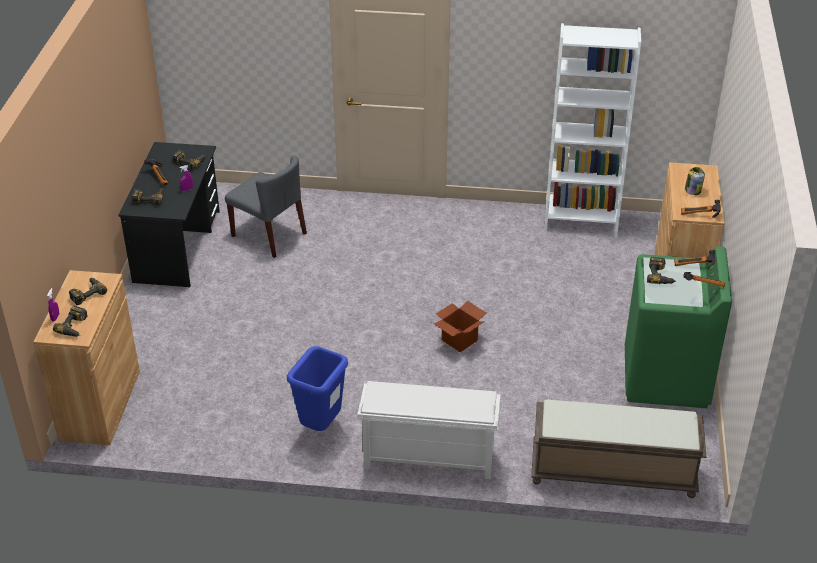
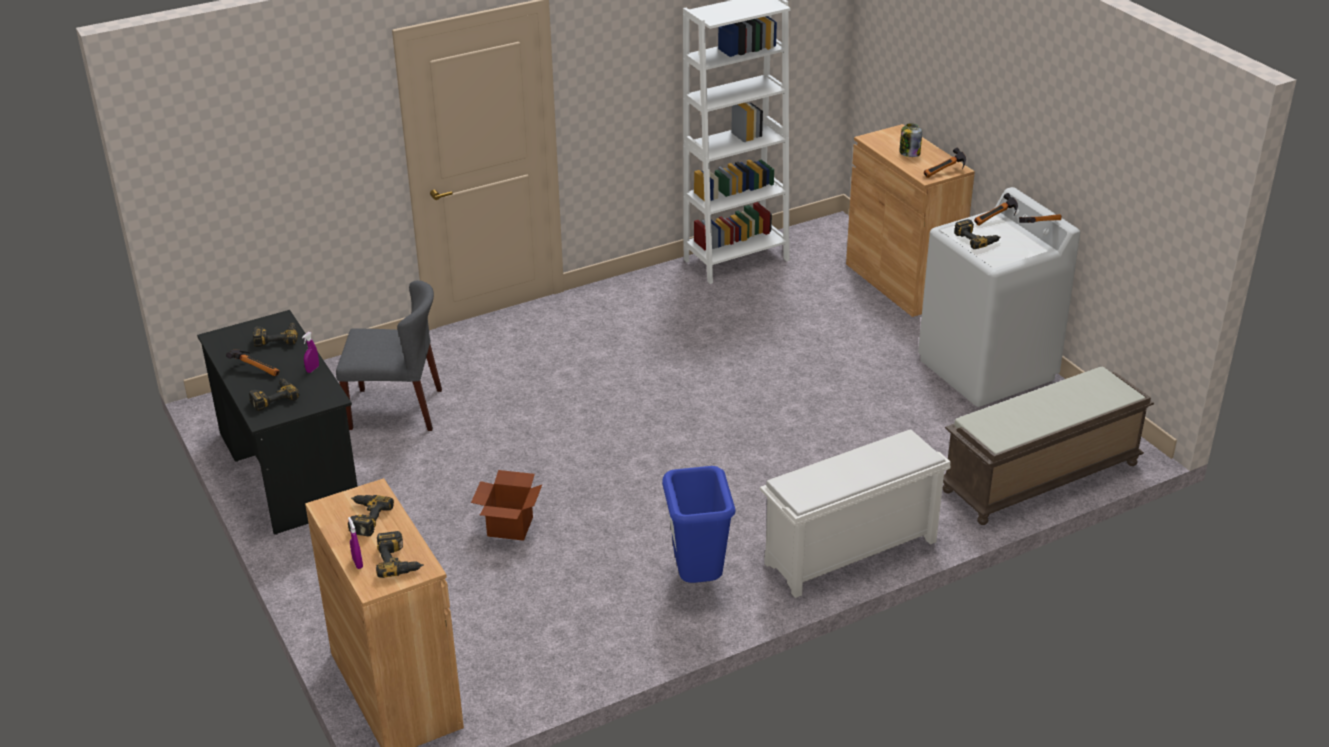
camera: 35 degrees left, 5 degrees down
cardboard box [434,301,486,352] -> cardboard box moved to [471,470,542,541]
green washing machine [625,246,732,408] -> white washing machine [918,187,1080,407]

